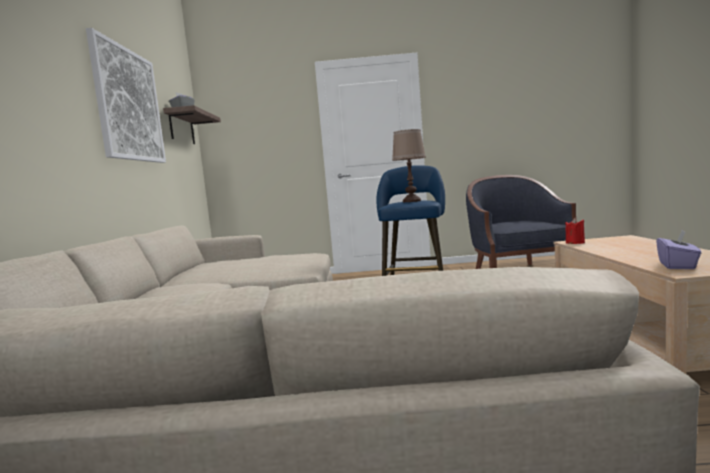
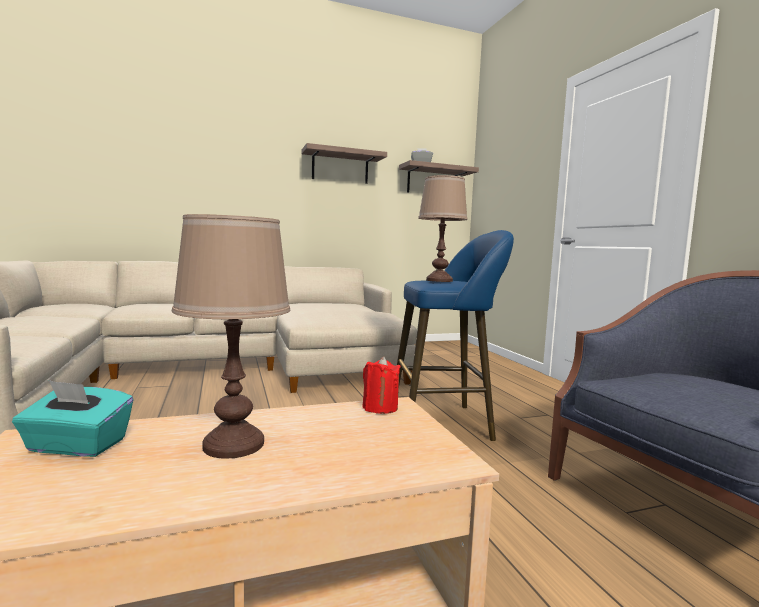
camera: 70 degrees right, 0 degrees up
picture [86,28,166,163] -> shelf [302,143,387,184]
purple tissue box [656,231,701,269] -> turquoise tissue box [12,380,134,457]
none -> brown table lamp [172,214,290,459]

